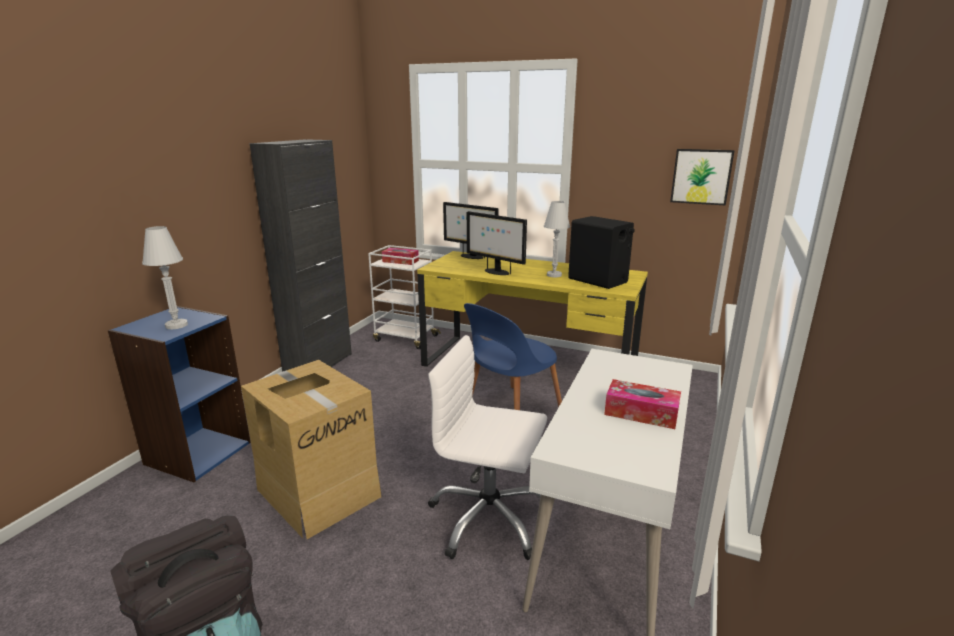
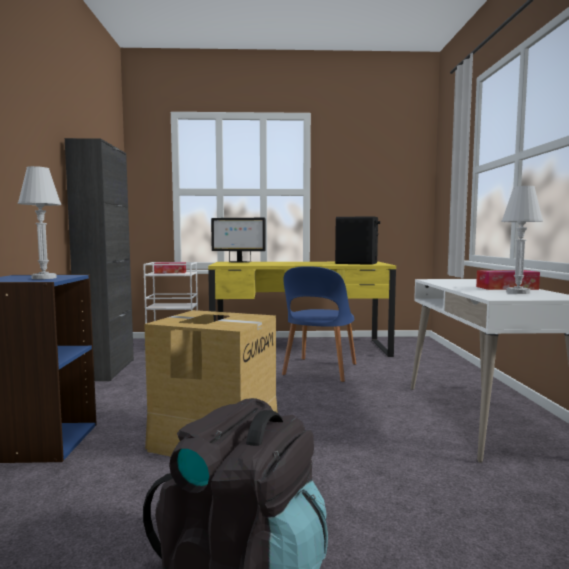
camera: 25 degrees left, 15 degrees down
white office chair [428,335,547,560] -> none
monitor [467,211,527,275] -> none
white table lamp [544,201,570,277] -> white table lamp moved to [501,186,543,294]
picture [670,149,735,206] -> none

